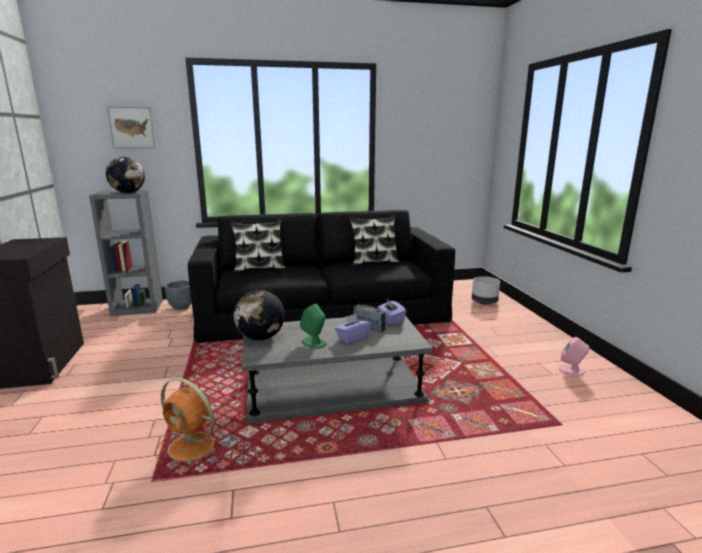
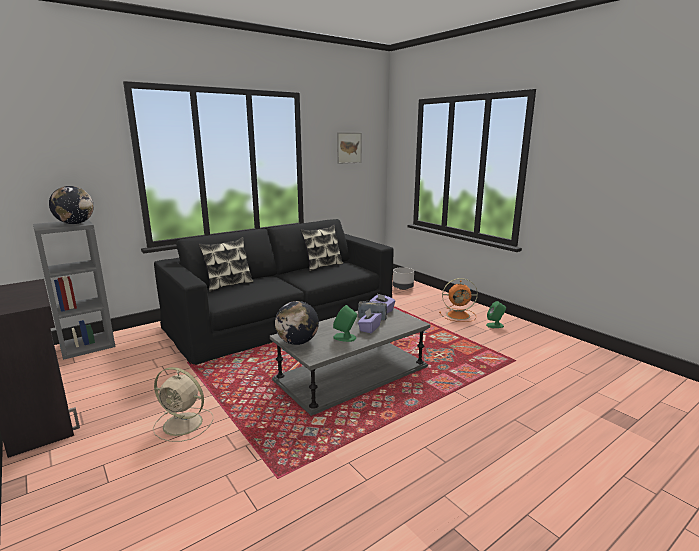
camera: 25 degrees left, 0 degrees up
picture [107,106,156,149] -> picture moved to [337,132,362,164]
orange fan [156,378,224,461] -> orange fan moved to [439,278,478,322]
grey planter [165,280,192,310] -> none
pink speaker [558,337,590,375] -> green speaker [486,301,506,328]
none -> beige fan [153,367,213,442]

